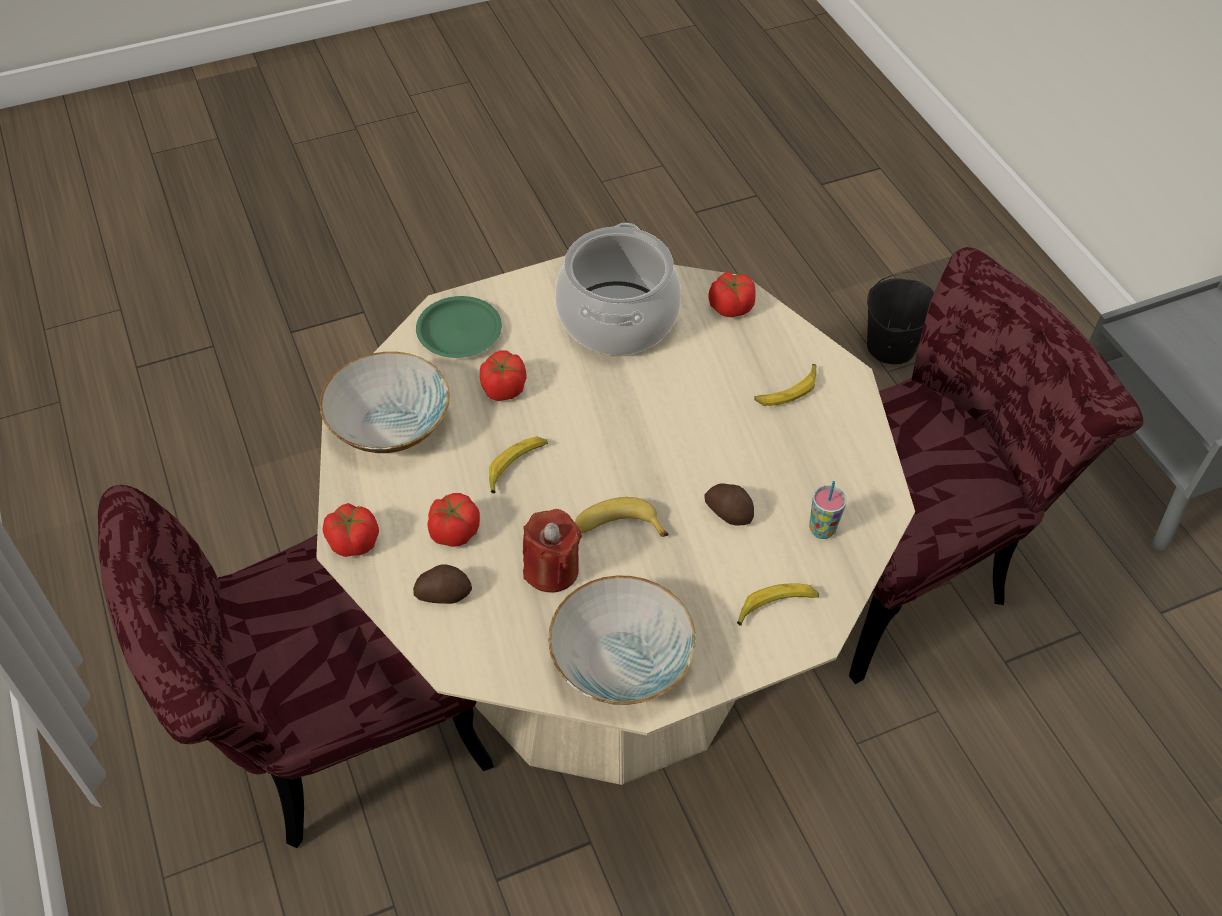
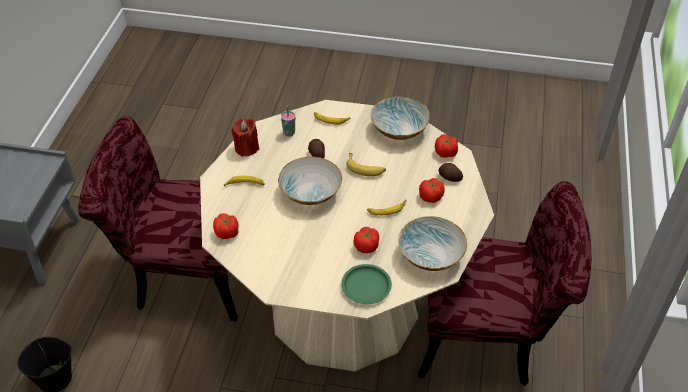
camera: 145 degrees left, 5 degrees down
tomato [323,503,379,557] -> tomato moved to [435,134,458,158]
red candle [523,509,582,593] -> red candle moved to [232,119,259,157]
cooking pot [555,223,681,355] -> none
none -> bowl [278,157,342,205]

